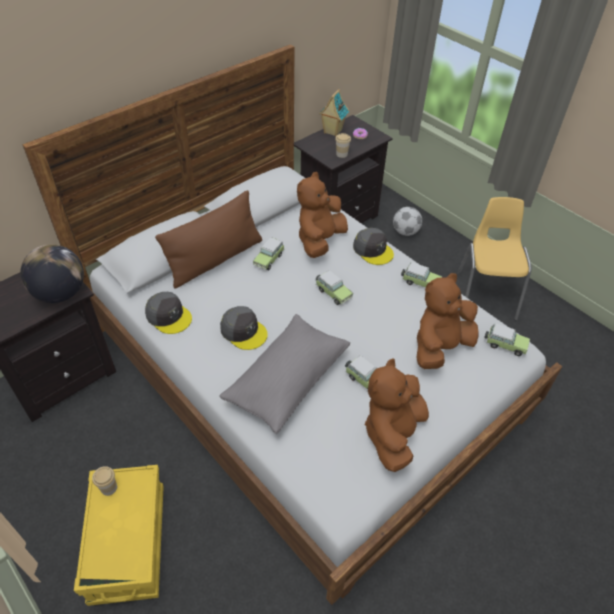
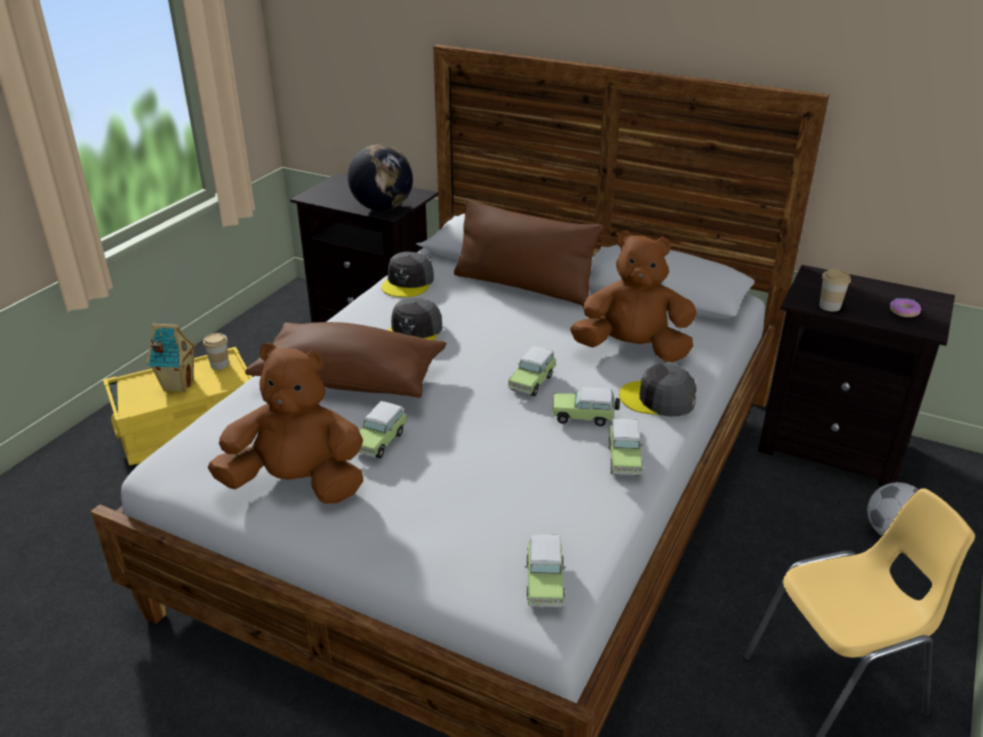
camera: 70 degrees right, 15 degrees down
grey pillow [219,314,350,434] -> brown pillow [245,322,446,398]
toy car [253,237,284,270] -> toy car moved to [552,387,620,426]
toy house [319,89,349,137] -> toy house moved to [146,324,196,392]
grey cap [353,228,394,265] -> grey cap turned 75 degrees clockwise [619,364,697,417]
brown plush toy [416,273,478,369] -> none

